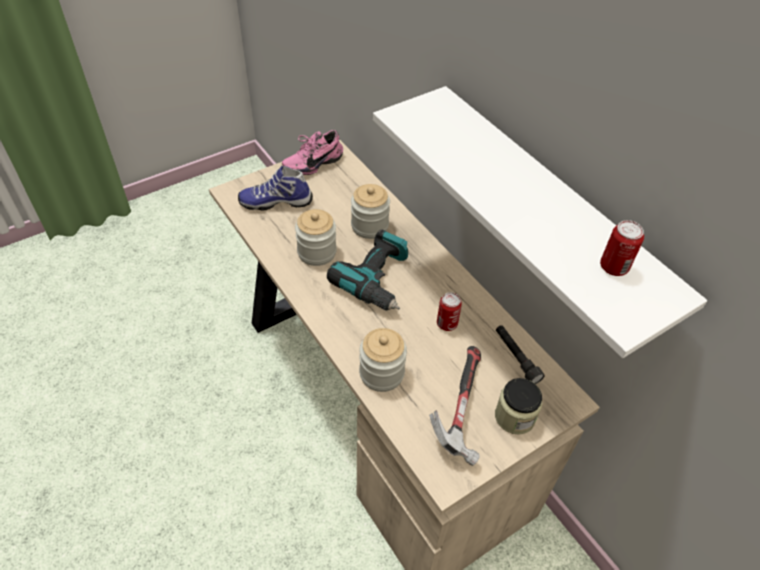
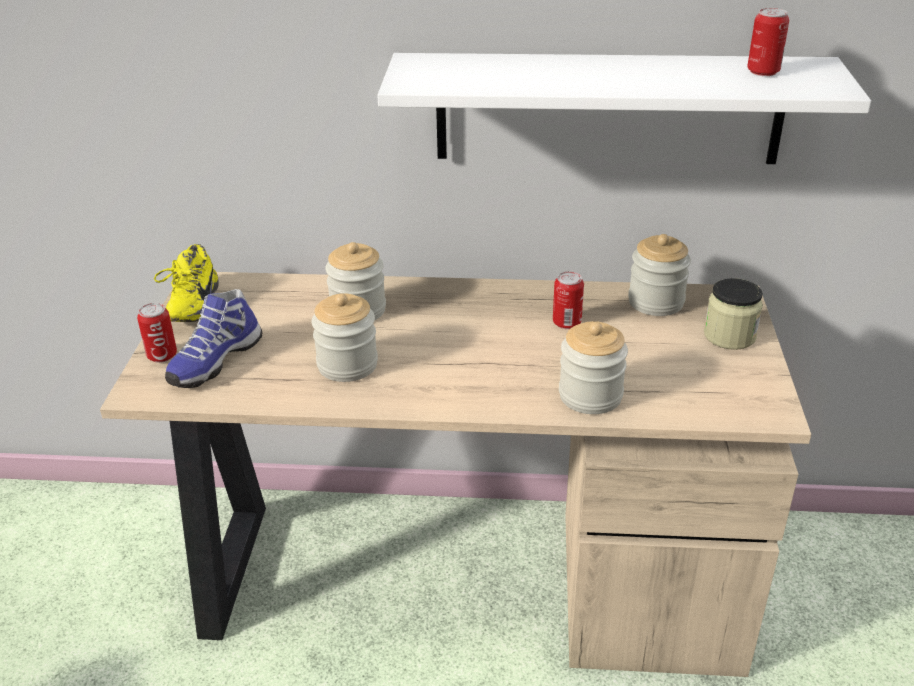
camera: 50 degrees left, 15 degrees down
pink shoe [282,130,343,175] -> yellow shoe [154,244,219,322]
power drill [327,229,408,311] -> none
hammer [429,346,481,466] -> none
grey flashlight [496,325,545,384] -> jar [628,234,691,316]
none -> can [137,303,177,363]

